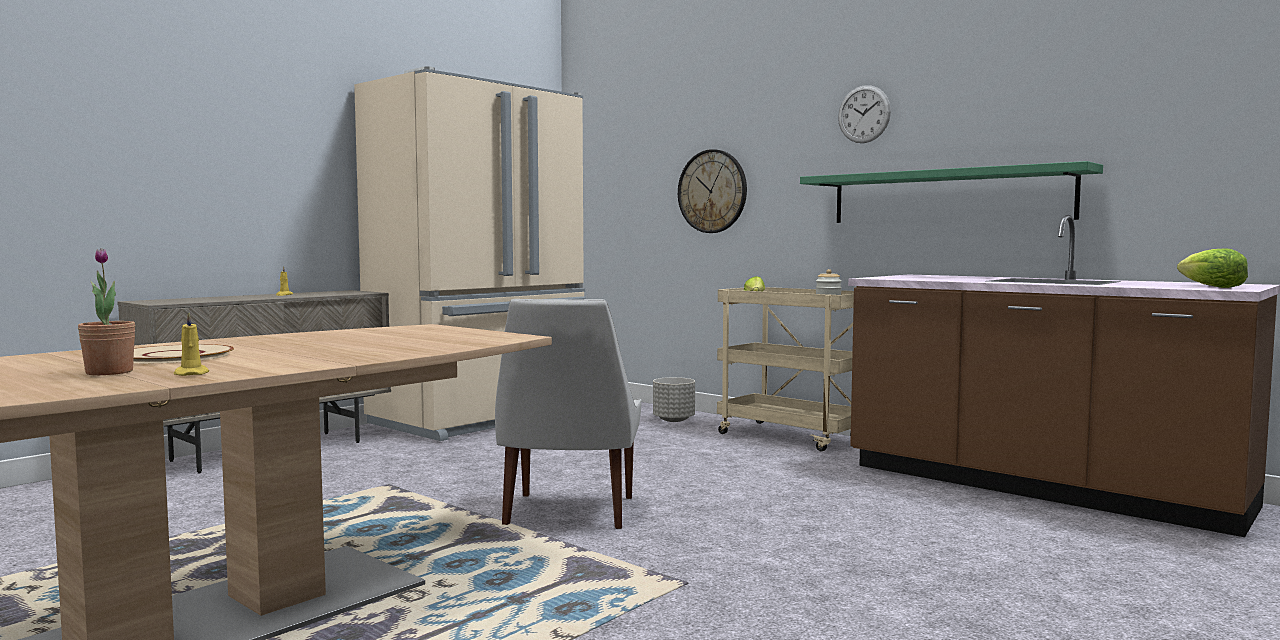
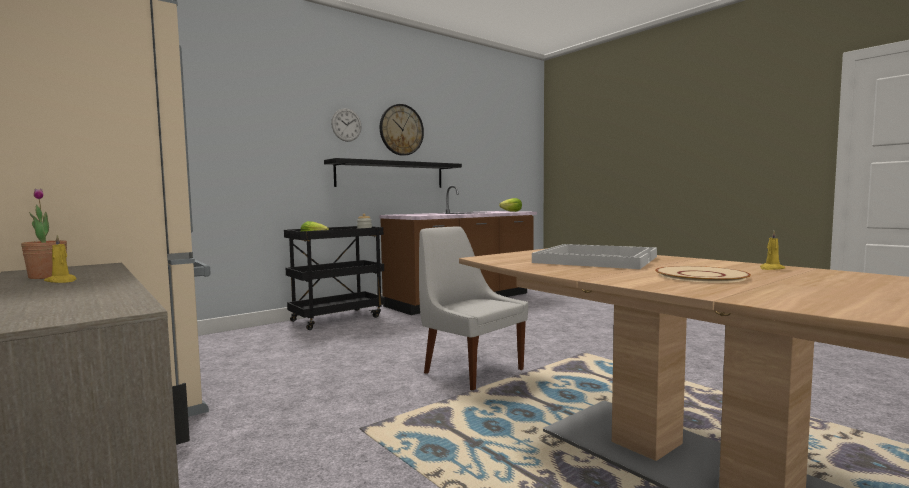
camera: 80 degrees left, 0 degrees up
potted plant [78,248,136,375] -> potted plant moved to [21,188,67,279]
white chair [495,299,641,529] -> white chair turned 150 degrees counterclockwise [419,226,528,390]
grey planter [653,377,695,422] -> none
wall clock [678,149,747,233] -> wall clock moved to [380,104,424,156]
beige cart [717,287,854,451] -> black cart [284,226,385,330]
green shelf [800,161,1103,223] -> black shelf [324,158,462,188]
none -> white tray [532,244,657,269]

